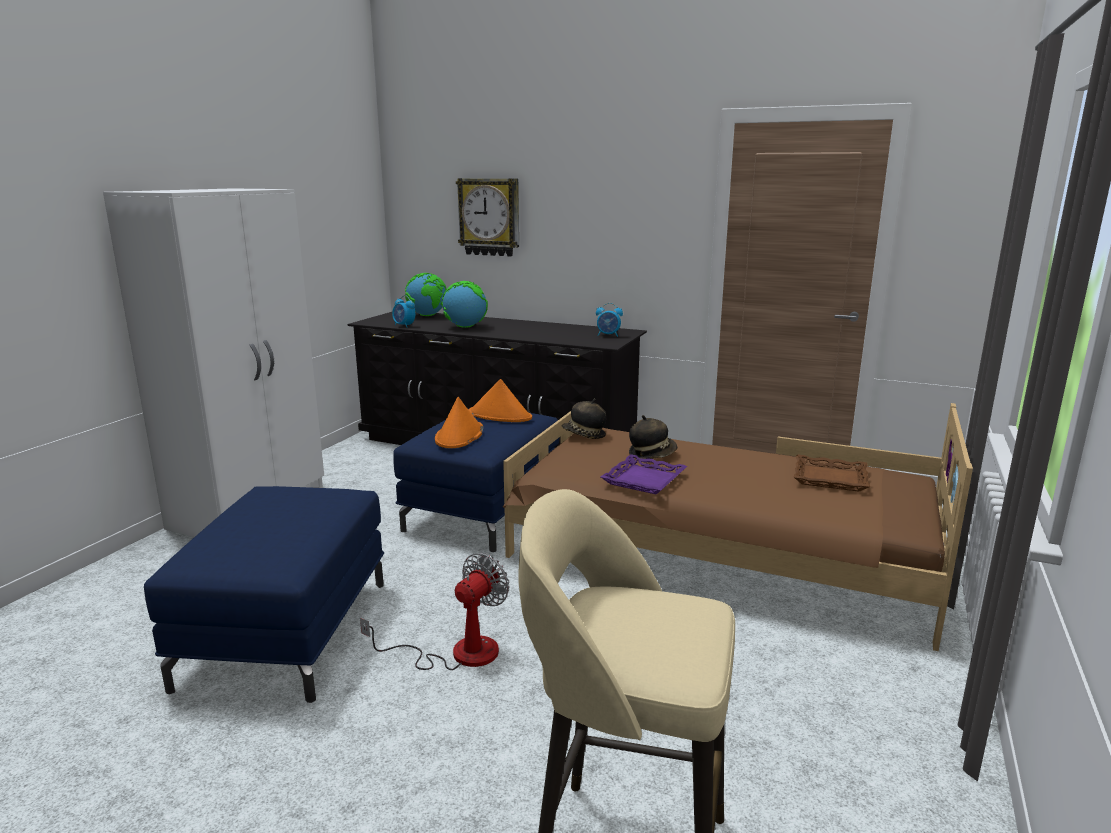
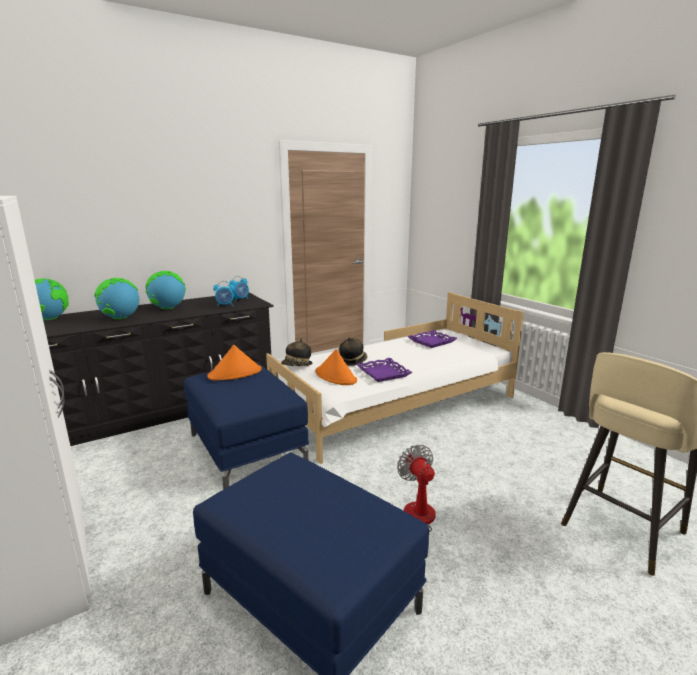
camera: 55 degrees left, 0 degrees up
alarm clock [392,295,415,328] -> alarm clock moved to [213,281,235,307]
orange hat [435,397,483,448] -> orange hat moved to [315,349,357,385]
wall clock [456,178,519,257] -> none
brown bed [503,403,973,651] -> white bed [266,292,524,464]
brown tray [794,455,870,492] -> purple tray [407,330,457,348]
none -> globe [145,271,186,309]

